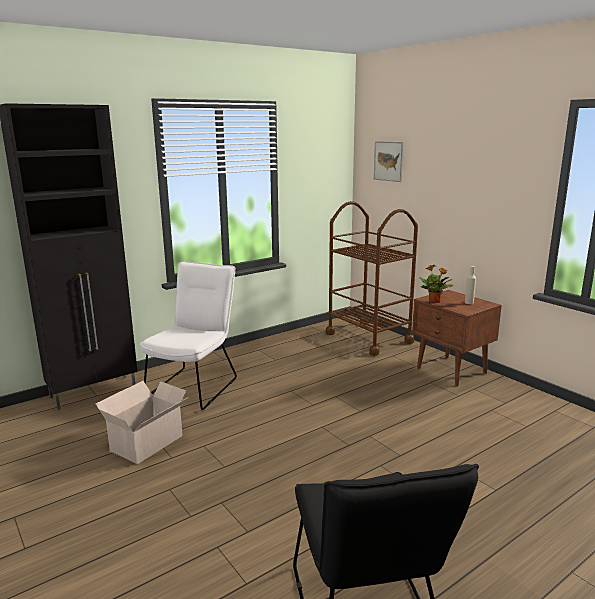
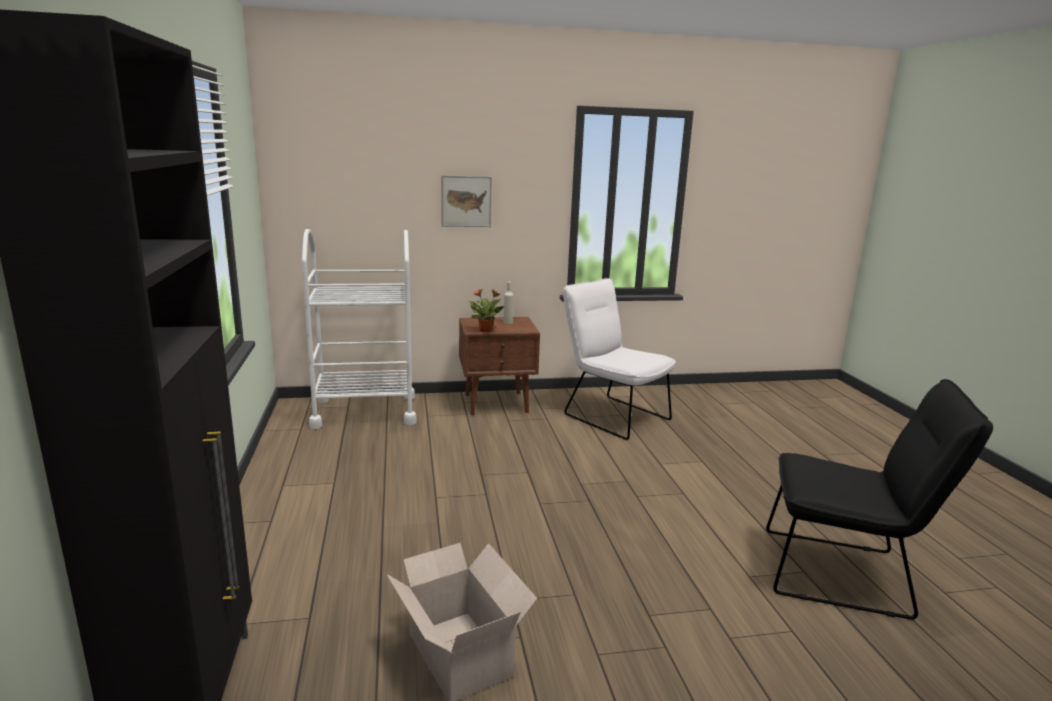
camera: 65 degrees left, 0 degrees up
white chair [140,261,237,410] -> white chair moved to [563,278,676,440]
brown cart [326,201,418,356] -> white cart [302,229,416,429]
picture [374,141,404,182] -> picture moved to [441,175,492,227]

